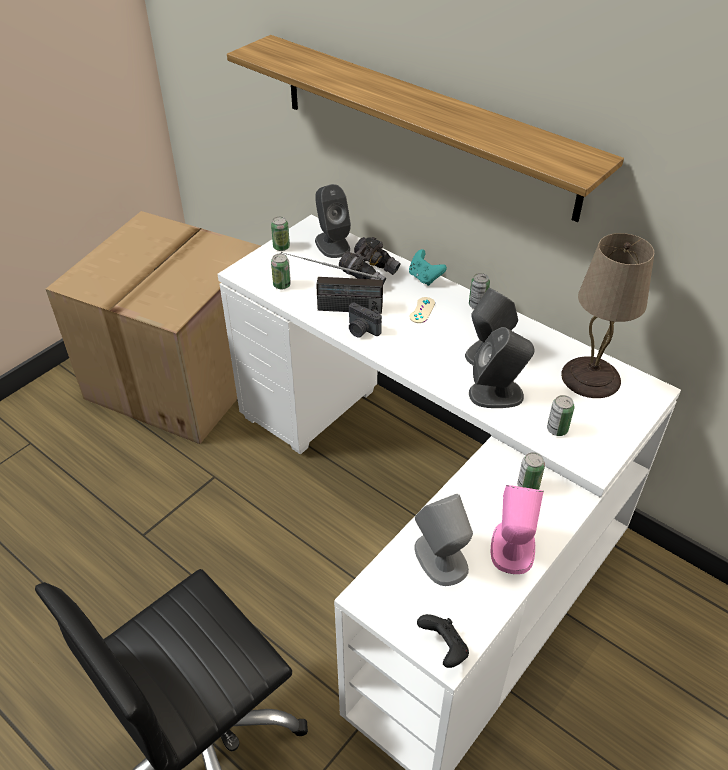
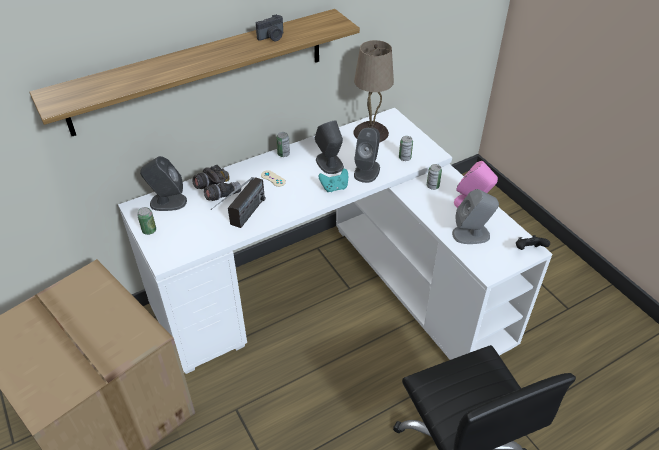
camera: 70 degrees left, 0 degrees up
can [271,254,291,290] -> none
camera [349,302,382,338] -> camera moved to [256,14,283,41]
turquoise game controller [409,249,447,286] -> turquoise game controller moved to [319,168,348,192]

